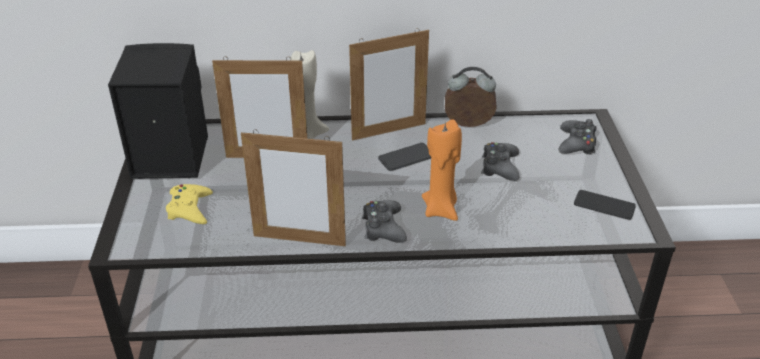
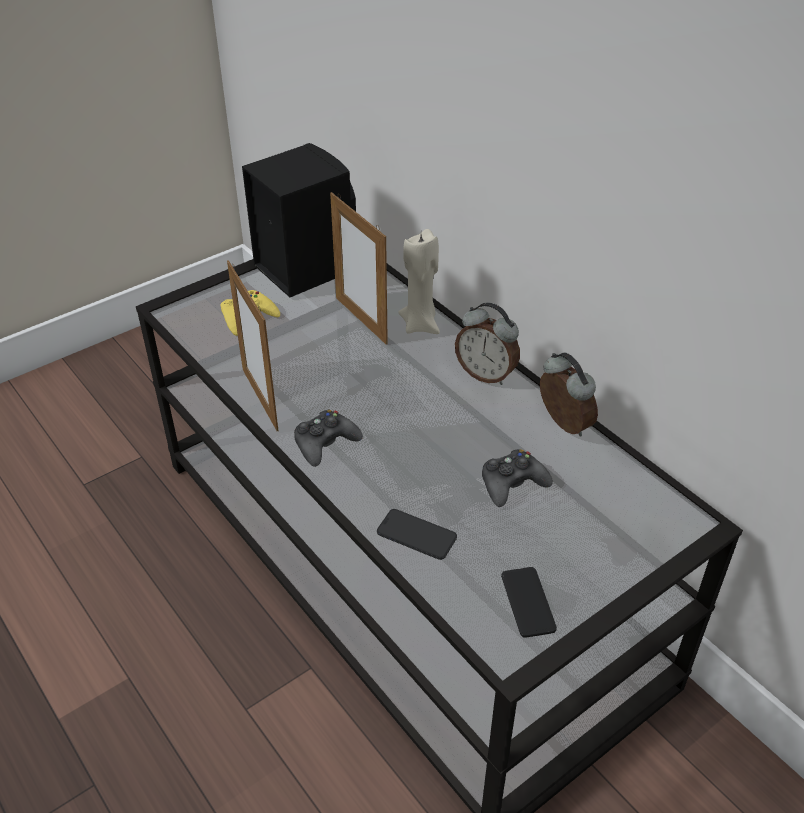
camera: 55 degrees right, 5 degrees up
picture frame [349,28,429,140] -> alarm clock [455,302,520,385]
phone [378,143,431,171] -> phone moved to [377,509,457,560]
orange candle [422,119,462,221] -> none
black game controller [559,119,596,154] -> none

